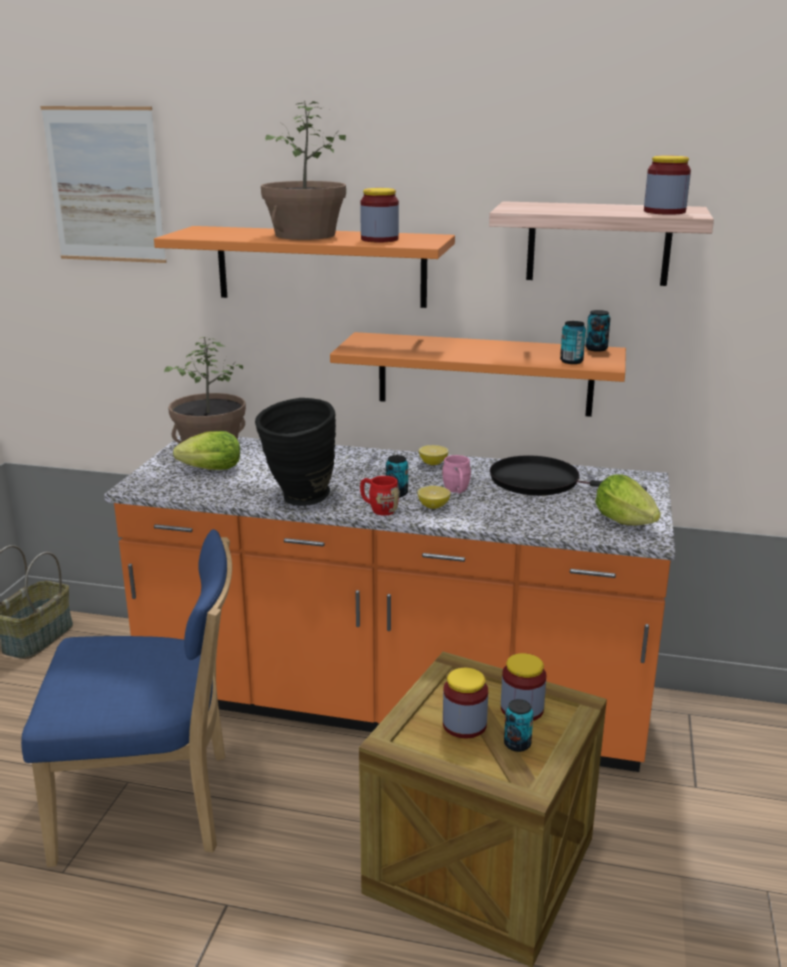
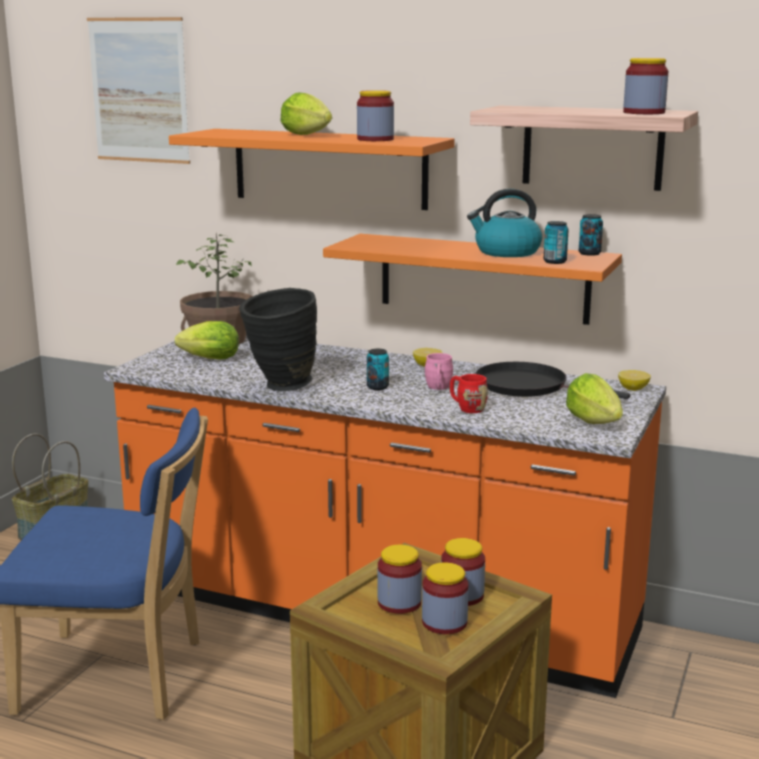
camera: 10 degrees right, 5 degrees down
potted plant [261,100,346,240] -> lettuce [280,92,332,135]
red mug [360,476,400,516] -> red mug moved to [450,374,488,413]
lemon [418,486,451,509] -> lemon moved to [618,370,651,391]
can [504,699,533,752] -> jar [422,562,469,634]
none -> kettle [467,189,542,257]

